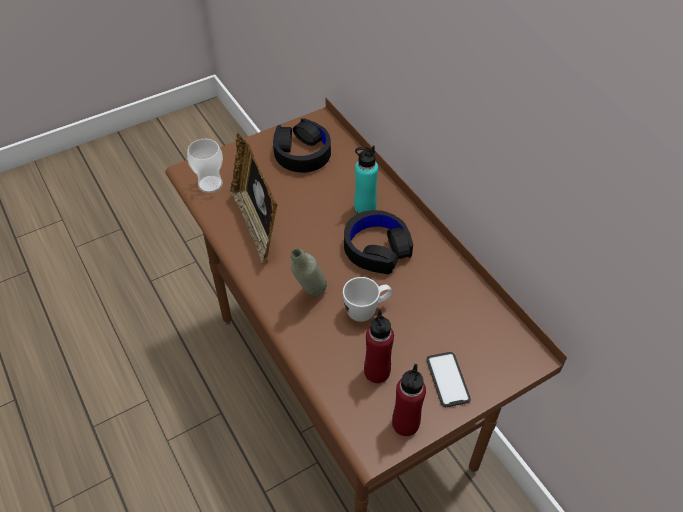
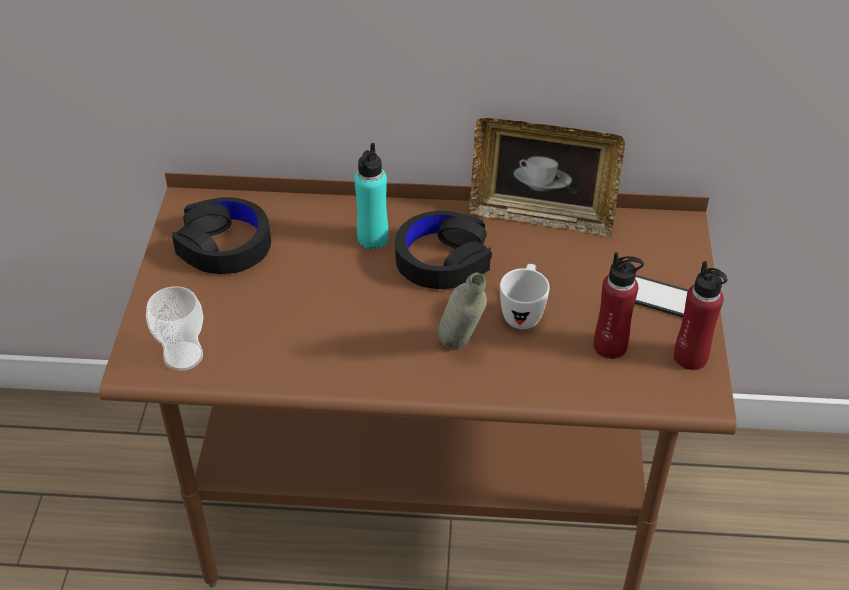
camera: 55 degrees left, 5 degrees down
picture frame [231,133,278,265] -> picture frame moved to [469,118,625,237]

